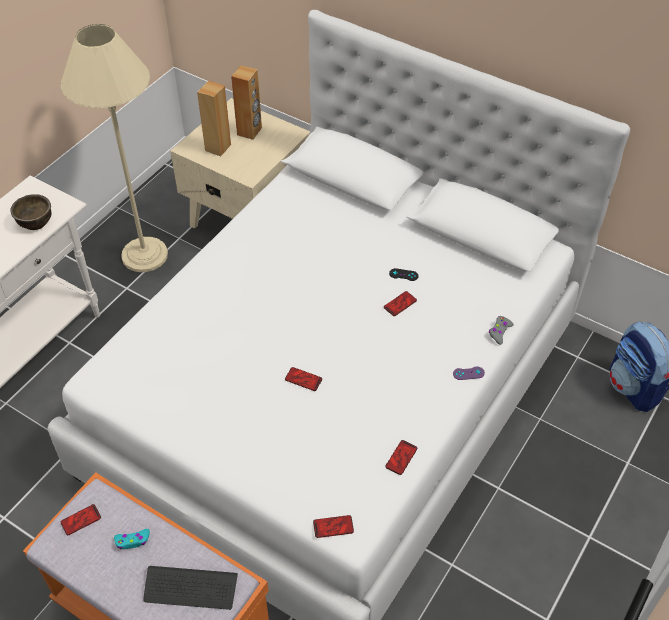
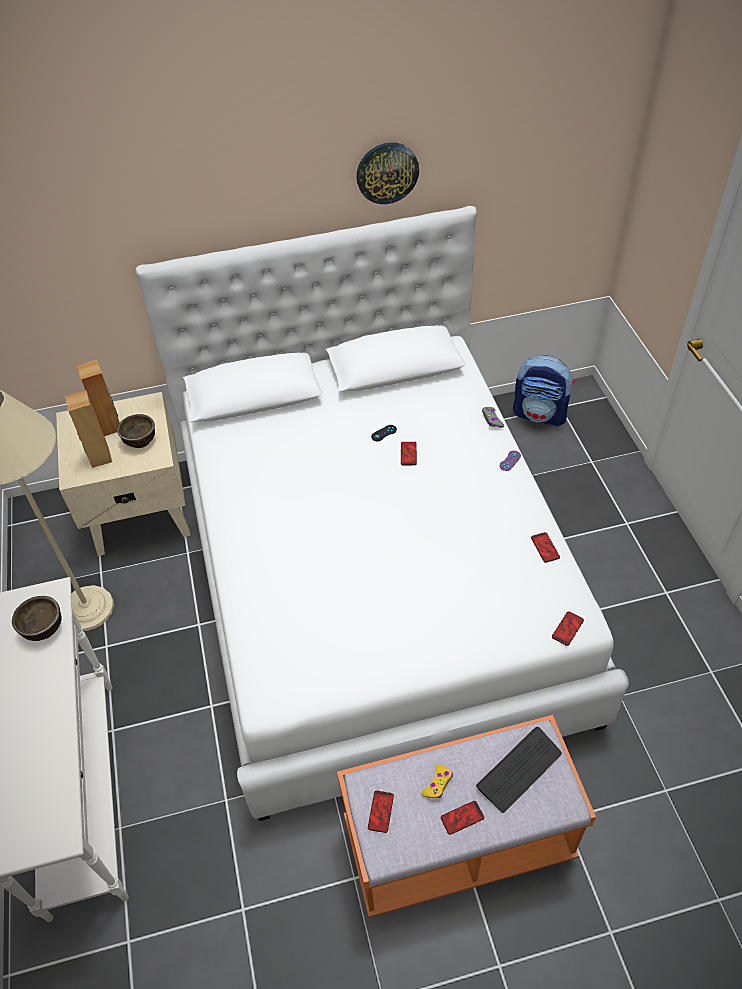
camera: 45 degrees left, 0 degrees up
turquoise game controller [114,529,150,549] -> yellow game controller [421,764,453,798]
phone [285,367,322,391] -> phone moved to [441,801,484,835]
none -> brown bowl [117,414,155,448]
none -> wall clock [357,142,419,204]

